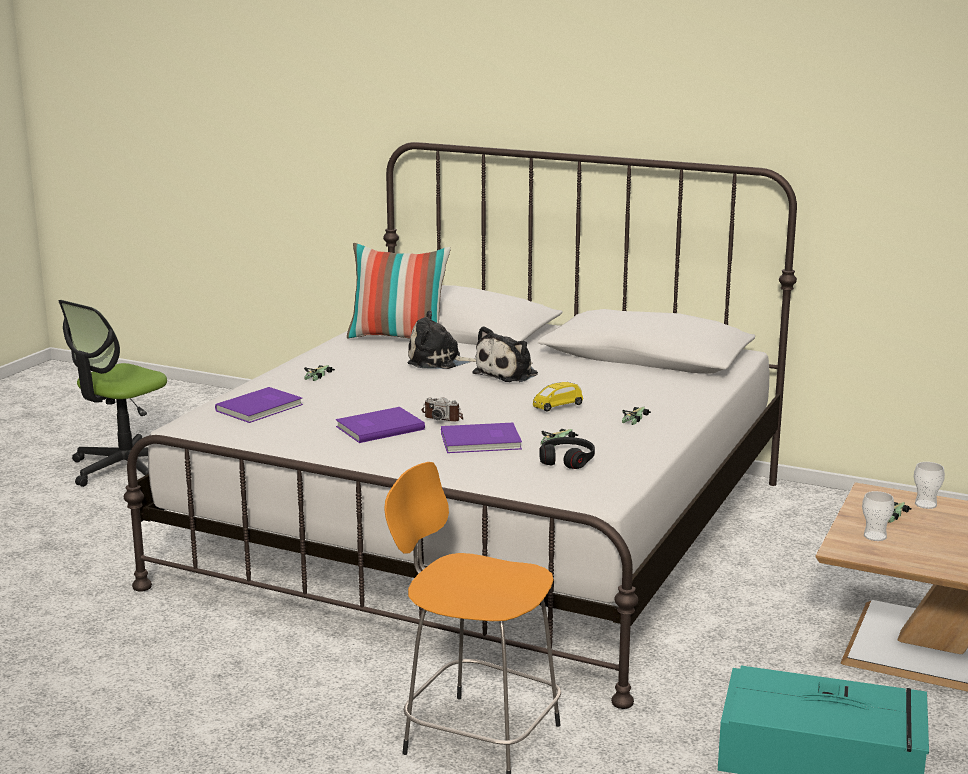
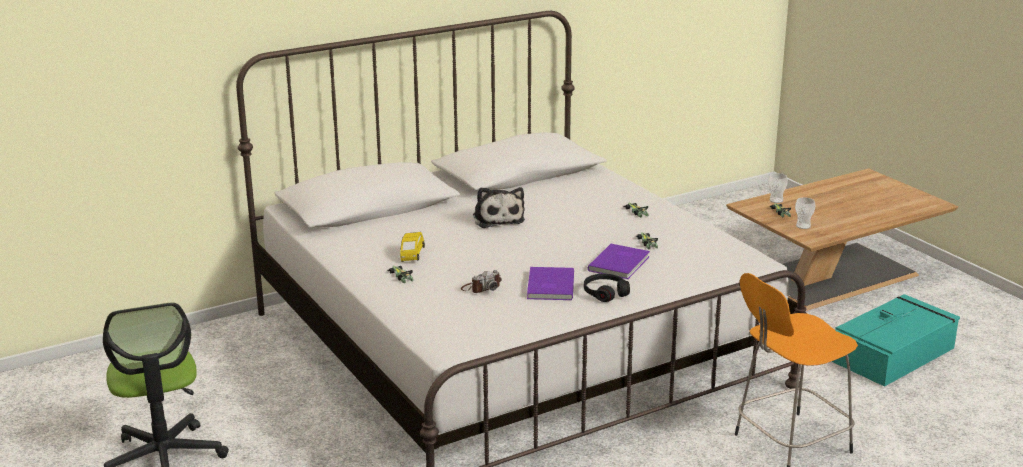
camera: 55 degrees left, 5 degrees up
purple book [215,387,303,423] -> none
pillow [347,243,451,338] -> none
plush toy [408,310,476,369] -> none
camera [421,397,463,422] -> camera moved to [461,270,502,293]
yellow toy car [533,382,583,411] -> yellow toy car moved to [400,232,425,262]
black headphones [539,437,595,469] -> black headphones moved to [584,274,630,302]

